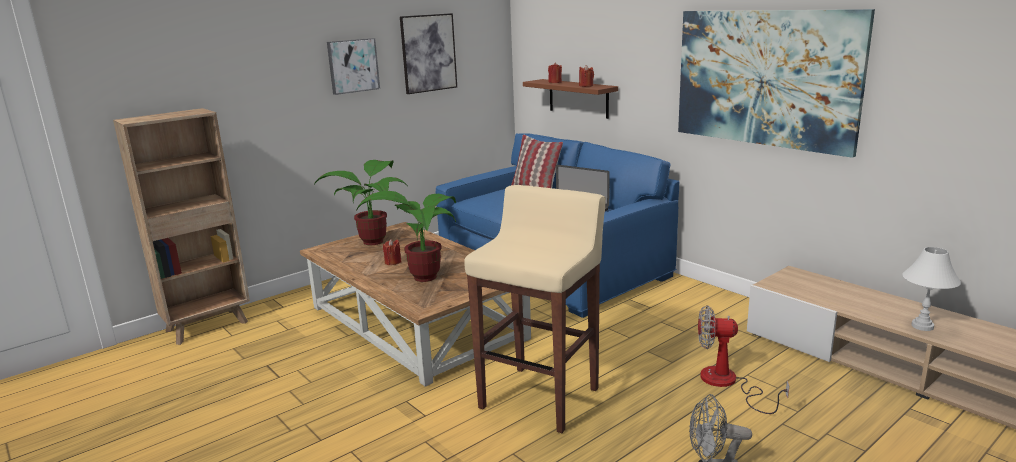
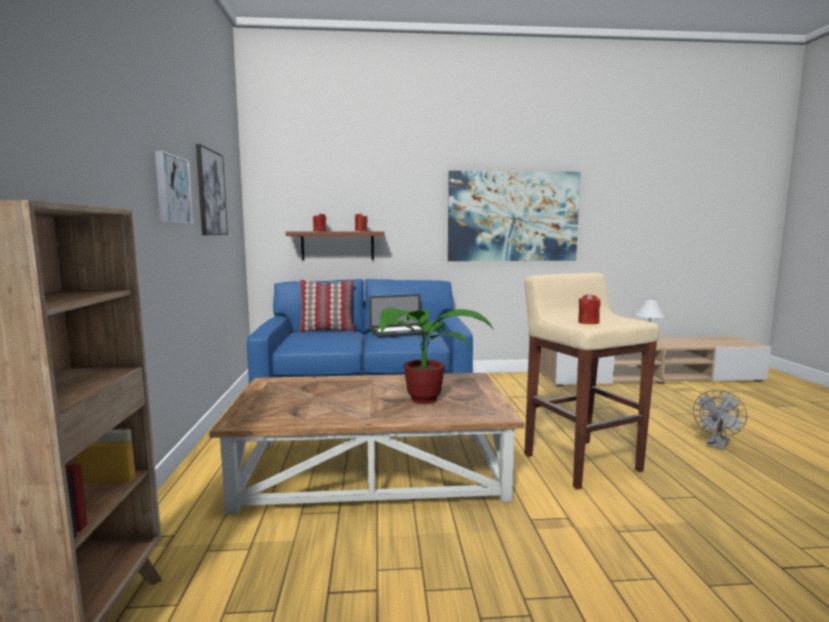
camera: 55 degrees left, 10 degrees down
potted plant [314,160,407,245] -> none
red candle [383,239,402,265] -> red candle moved to [578,293,600,324]
fan [698,305,789,414] -> none

